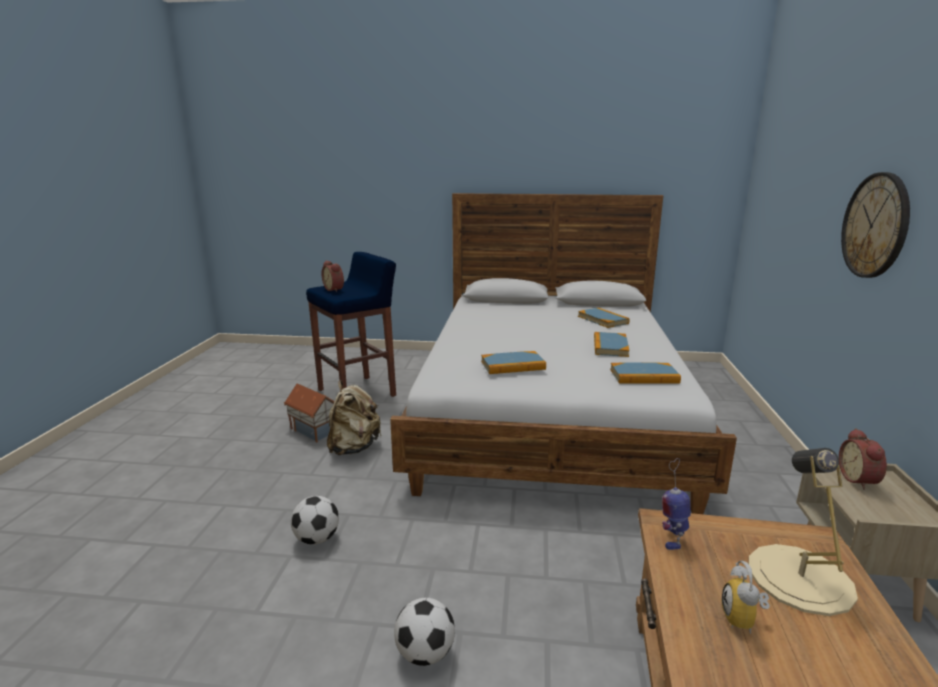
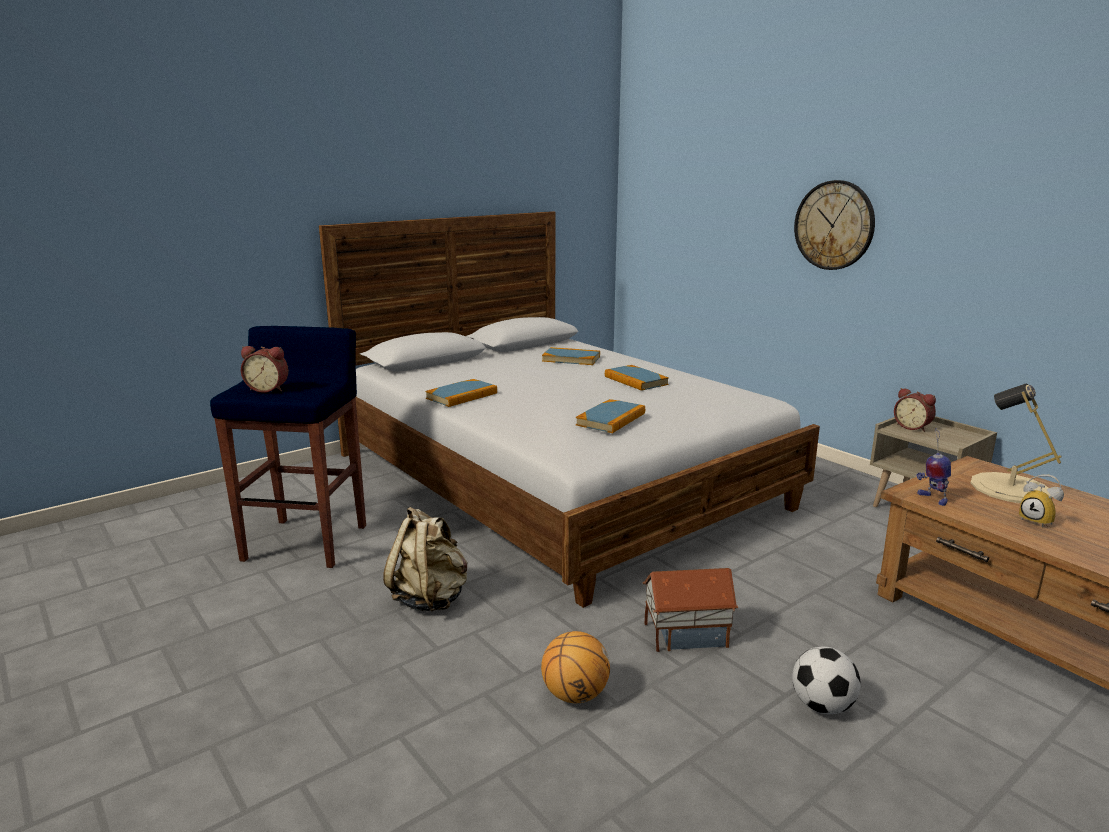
camera: 45 degrees left, 0 degrees up
toy house [284,383,335,443] -> toy house moved to [643,568,738,652]
football [291,496,339,545] -> basketball [541,631,610,703]
book [610,362,681,384] -> book moved to [425,379,497,407]

